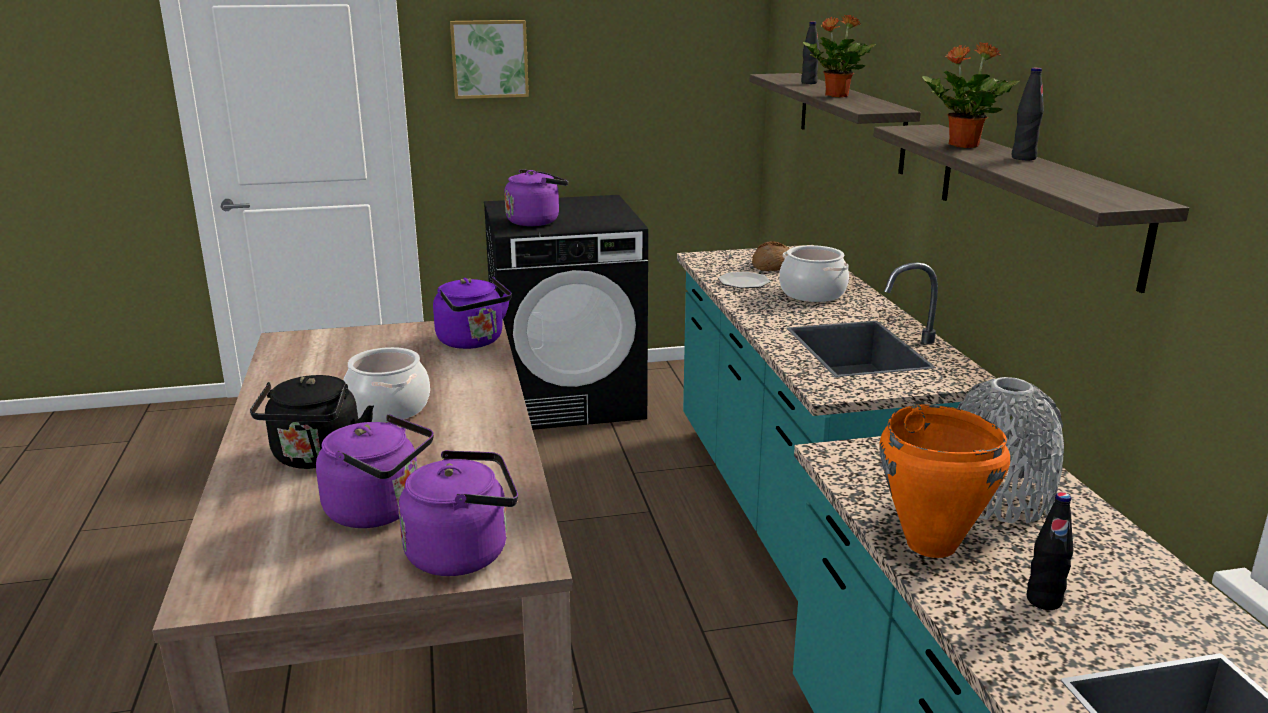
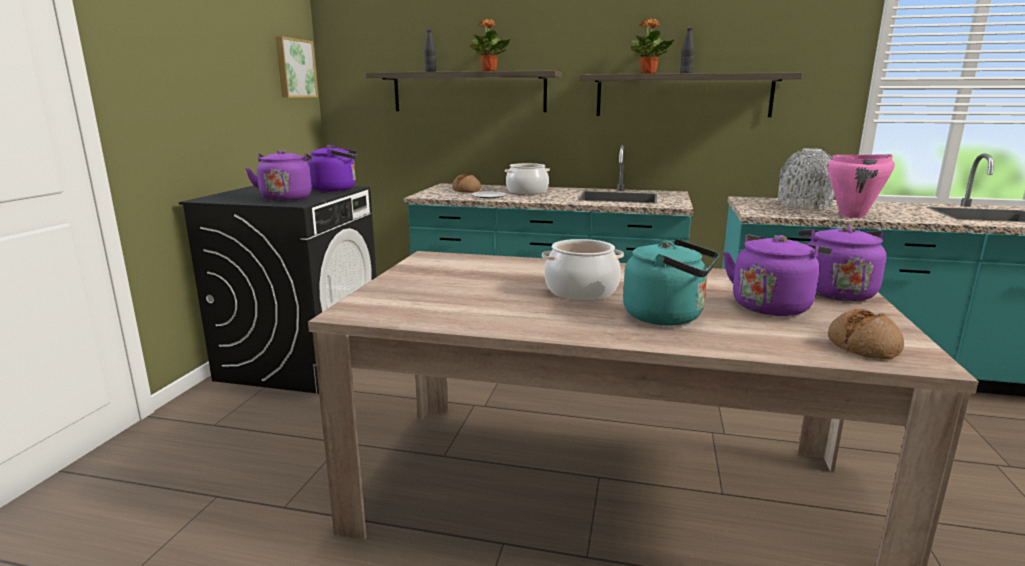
camera: 65 degrees left, 5 degrees down
black kettle [250,375,374,469] -> turquoise kettle [623,239,719,326]
purple kettle [433,277,512,349] -> purple kettle moved to [307,145,358,192]
picture [450,20,529,99] -> picture moved to [276,36,318,98]
orange cooking pot [879,405,1010,558] -> pink cooking pot [828,154,895,218]
black bottle [1027,492,1073,610] -> none
none -> bread [828,309,904,360]

